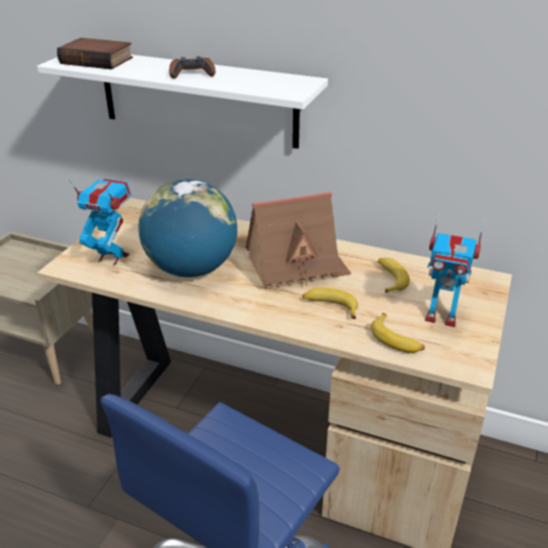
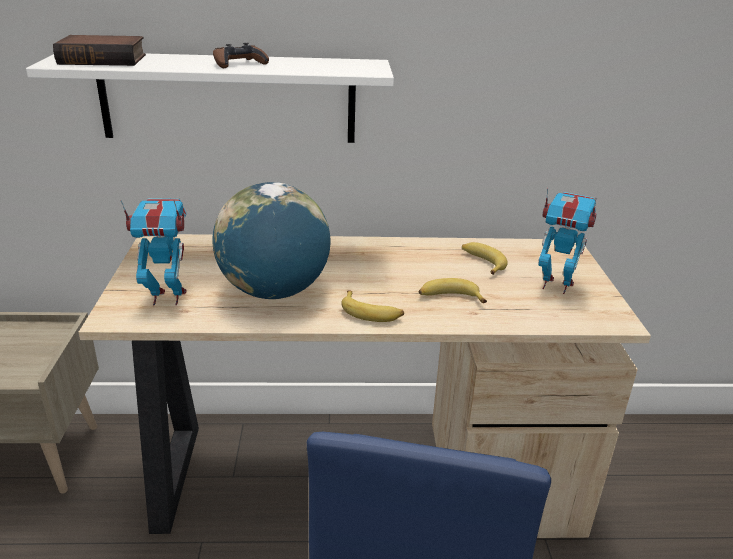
camera: 25 degrees left, 5 degrees down
toy house [246,192,351,289] -> none
banana [371,313,425,353] -> banana moved to [341,290,404,322]
toy robot [425,212,485,327] -> toy robot turned 150 degrees counterclockwise [538,188,597,294]

